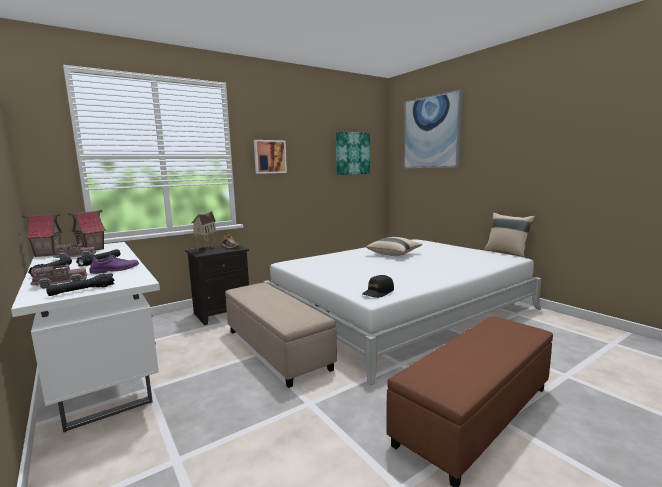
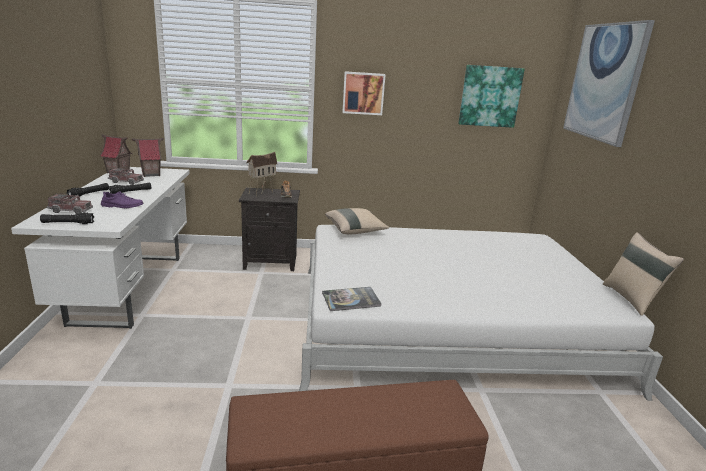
camera: 30 degrees right, 10 degrees up
beige ottoman [225,283,337,388] -> none
black cap [362,275,394,298] -> book [322,287,381,311]
beige pillow [366,237,422,256] -> beige pillow moved to [325,208,389,234]

